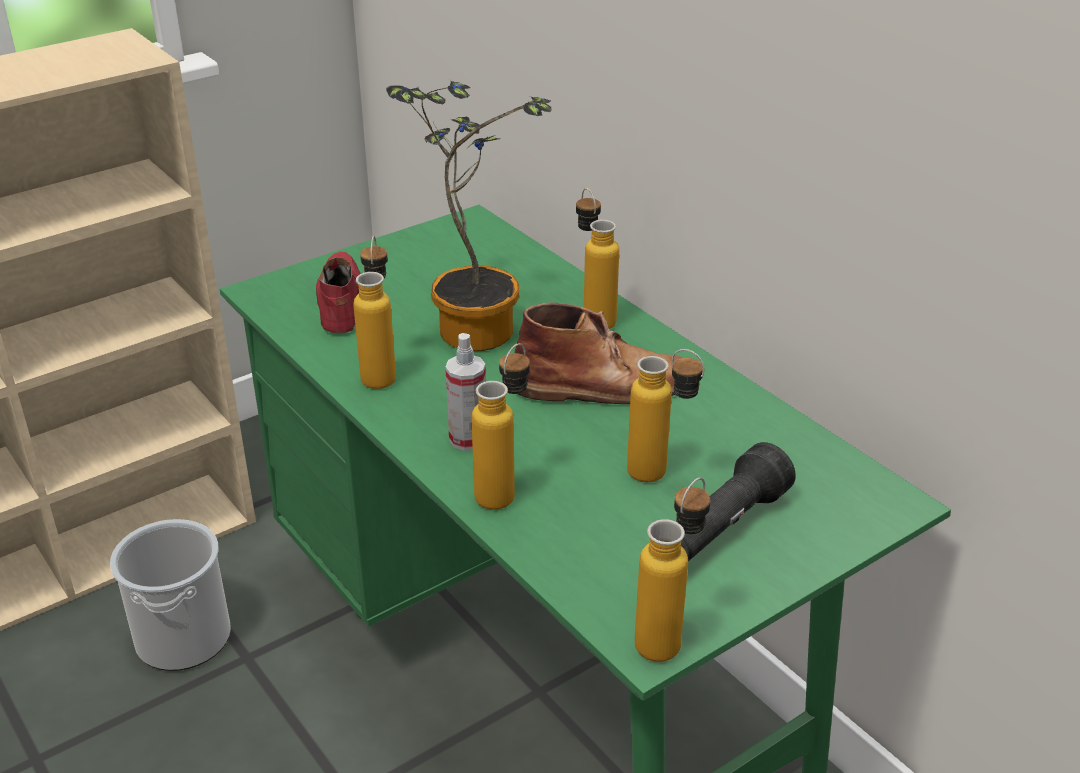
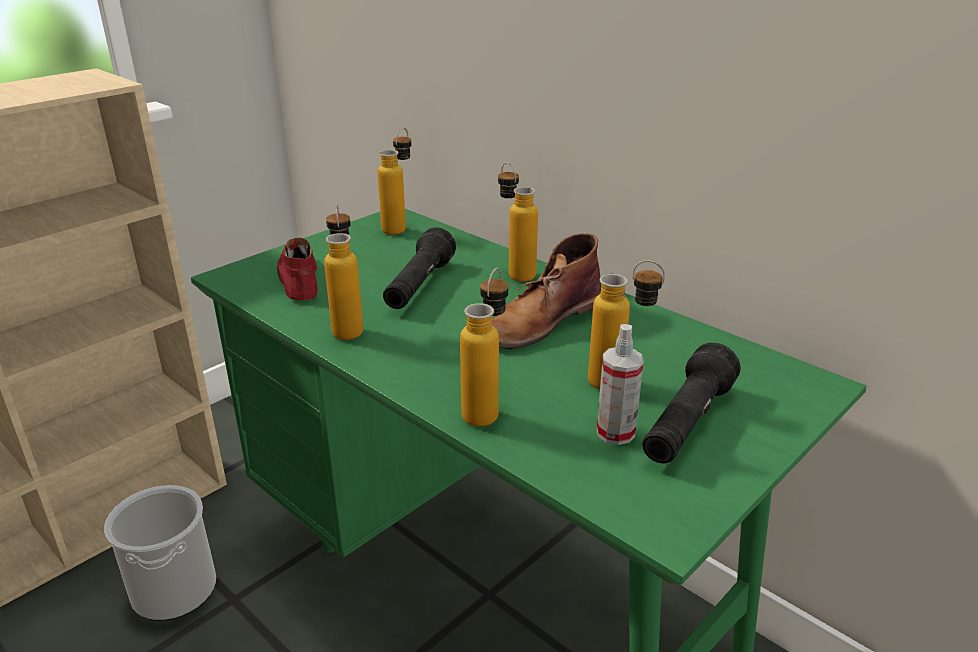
camera: 10 degrees left, 5 degrees down
potted plant [386,80,552,351] -> black flashlight [383,227,456,309]
spray bottle [445,333,486,451] -> spray bottle moved to [597,324,644,445]
brown boot [515,302,683,404] -> brown boot turned 150 degrees clockwise [492,233,602,349]
bottle [635,477,710,662] -> bottle moved to [377,128,412,235]

